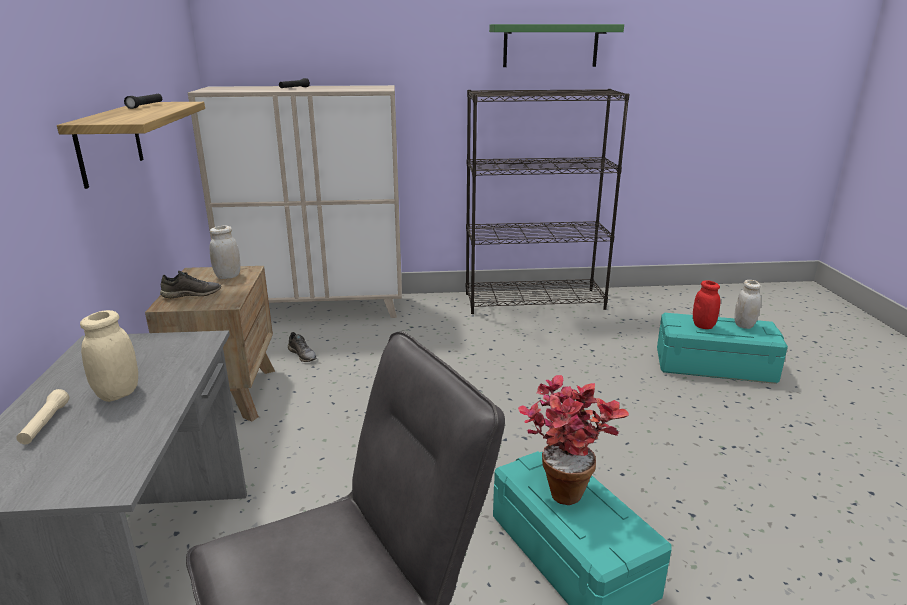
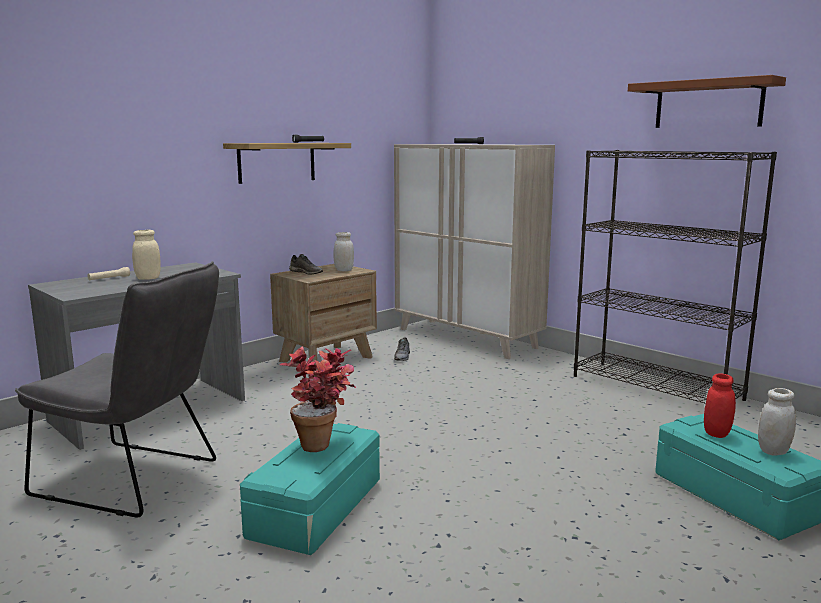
camera: 50 degrees right, 10 degrees down
green shelf [489,24,624,67] -> brown shelf [628,75,786,128]

